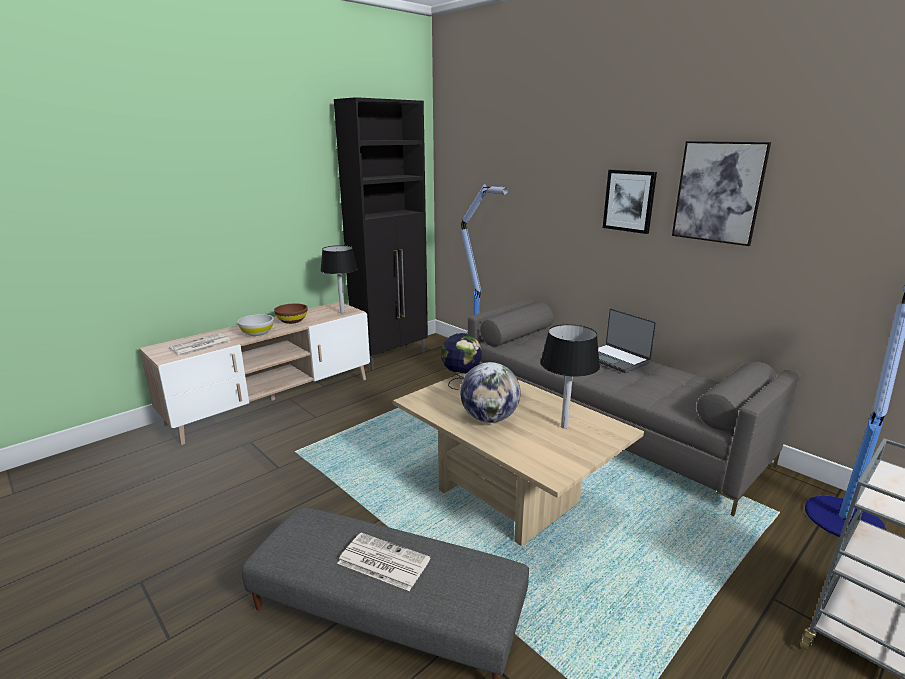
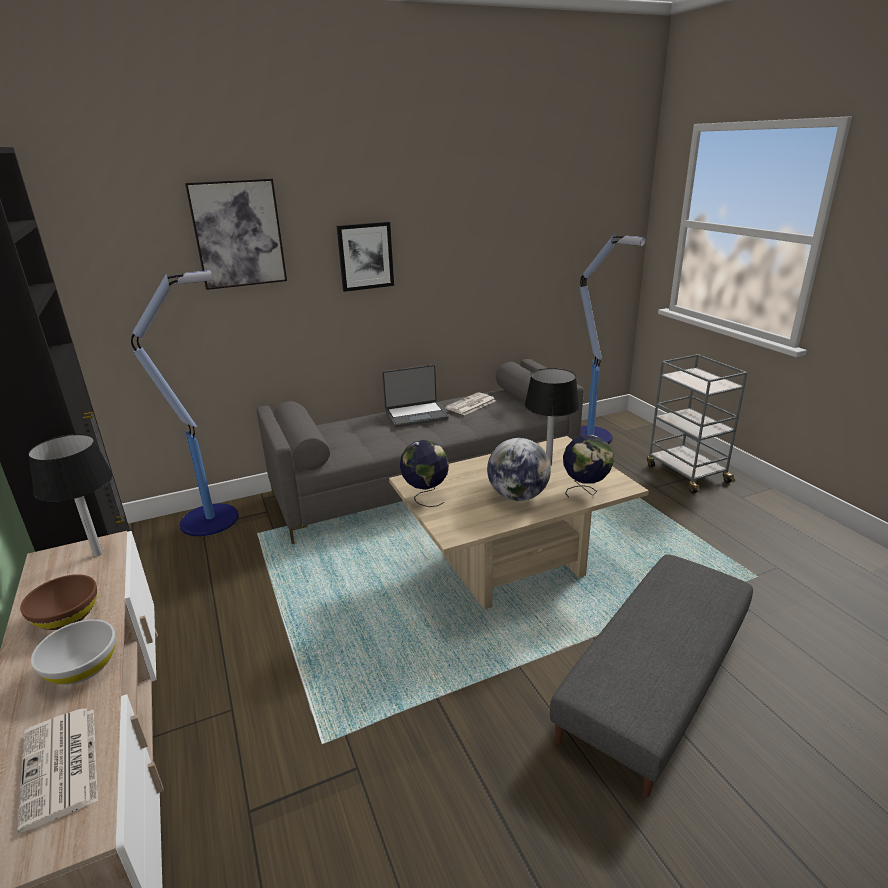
camera: 70 degrees left, 5 degrees up
newspaper [337,533,430,591] -> newspaper moved to [445,392,496,415]
picture [672,141,771,246] -> picture moved to [185,179,287,290]
none -> globe [563,435,614,498]

